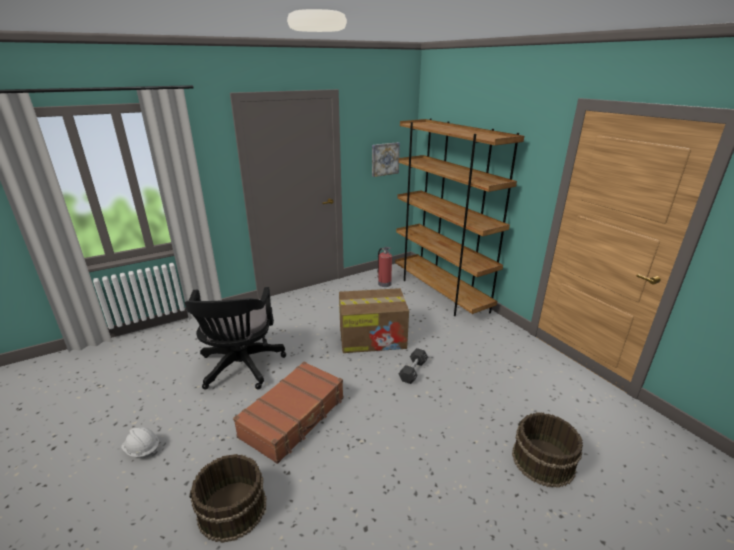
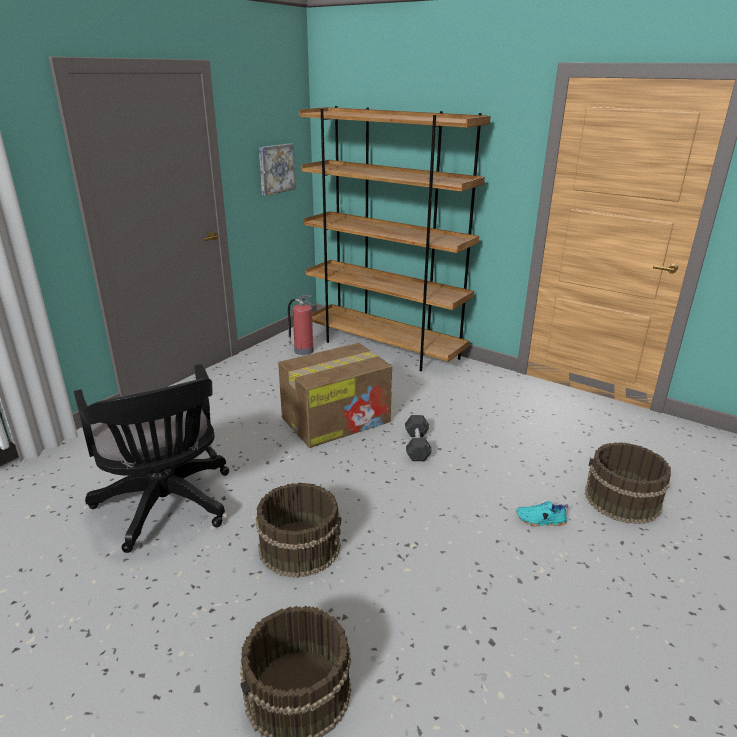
camera: 25 degrees left, 0 degrees up
white hard hat [121,427,159,457] -> none
brown suitcase [233,361,344,464] -> brown bucket [256,482,341,578]
none -> turquoise shoe [516,501,568,526]

